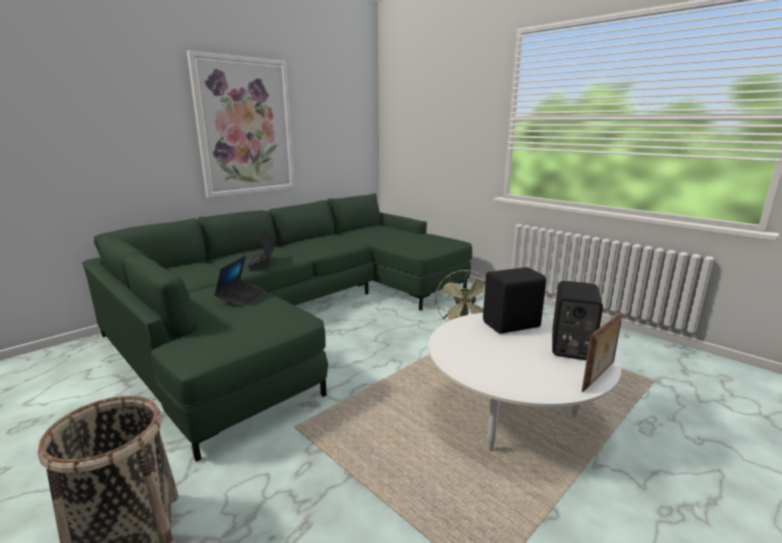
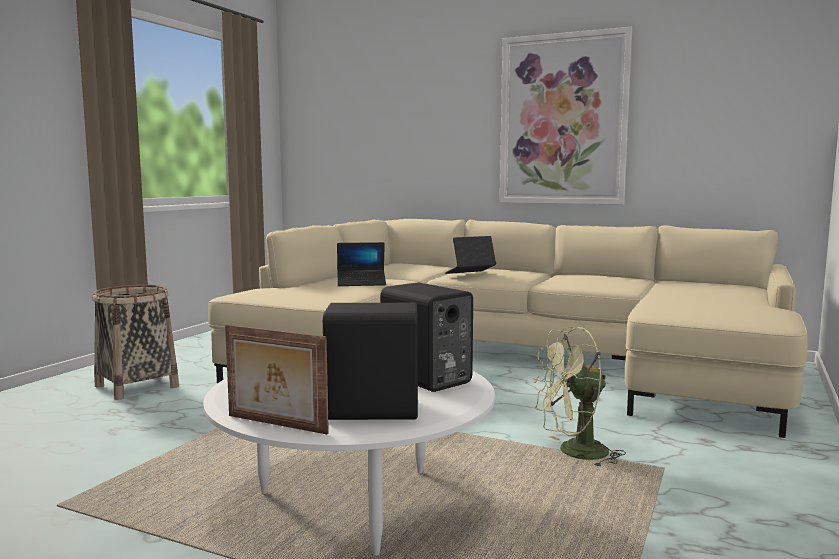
camera: 70 degrees right, 10 degrees down
green sofa [82,193,472,462] -> beige sofa [208,219,808,438]

